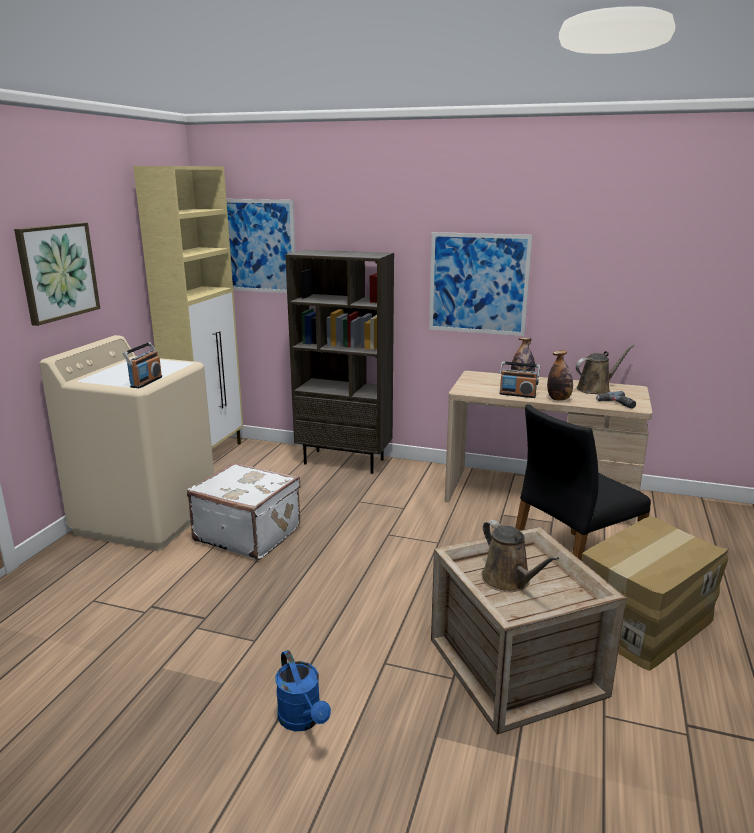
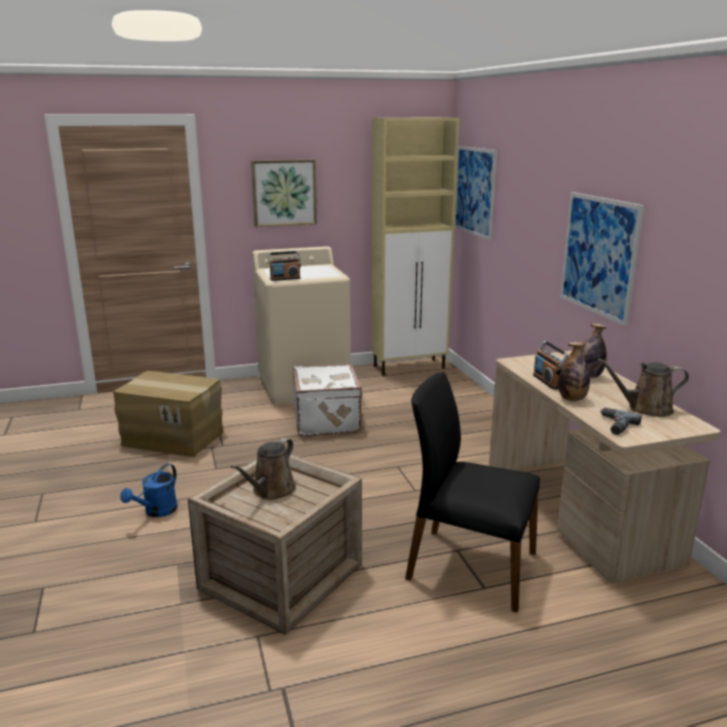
camera: 55 degrees right, 0 degrees up
brown bookcase [285,250,394,474] -> none
brown watering can [576,345,634,394] -> brown watering can turned 150 degrees clockwise [597,358,689,417]
cardboard box [581,516,728,671] -> cardboard box moved to [113,371,224,457]

